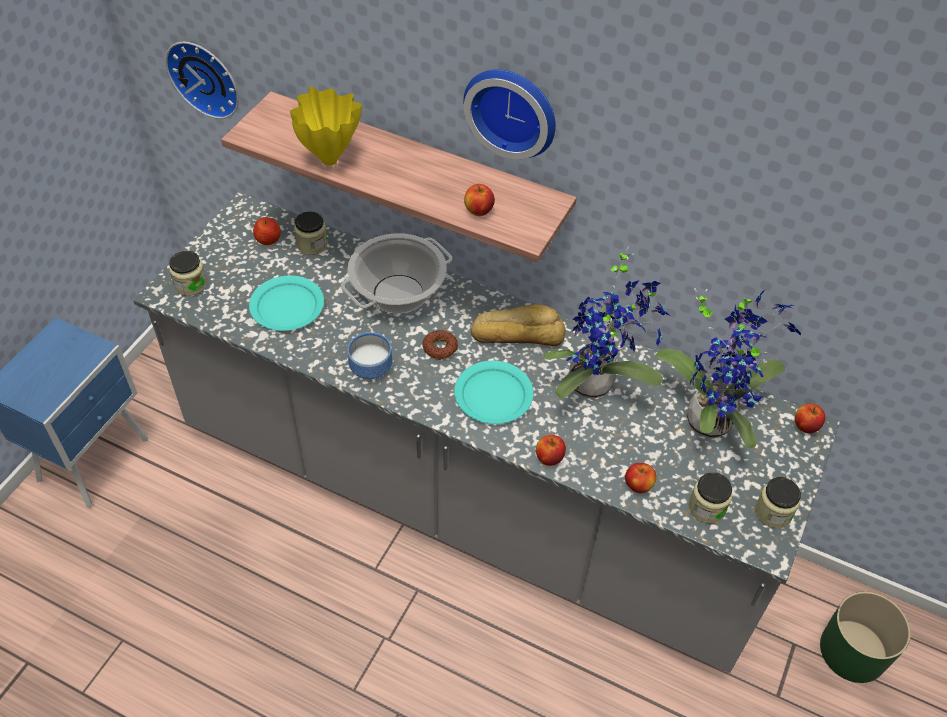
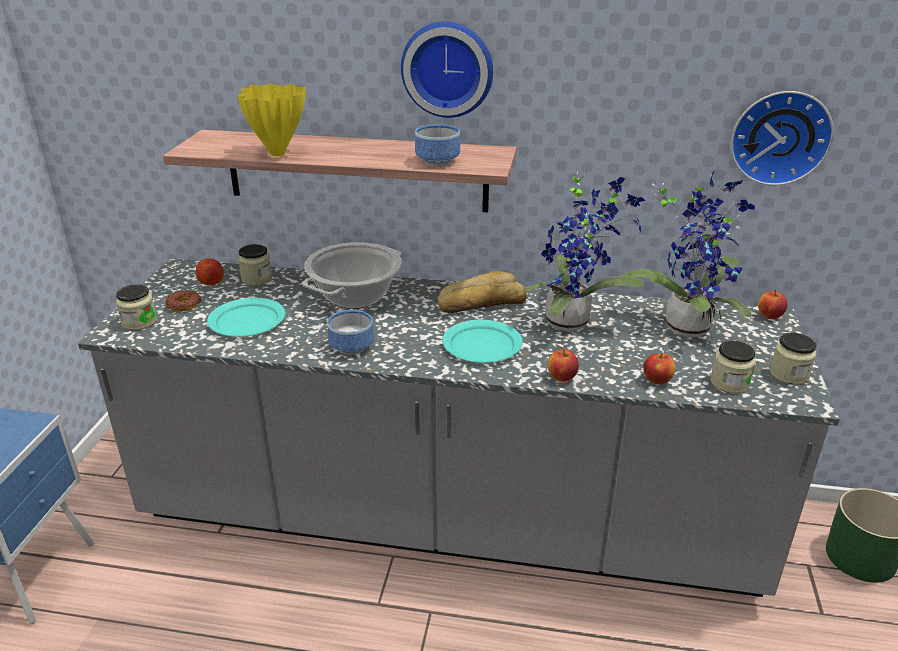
camera: 15 degrees left, 20 degrees down
wall clock [165,42,239,119] -> wall clock moved to [731,91,834,186]
donut [422,330,458,360] -> donut moved to [165,290,201,312]
apple [464,184,495,216] -> bowl [415,124,460,166]

